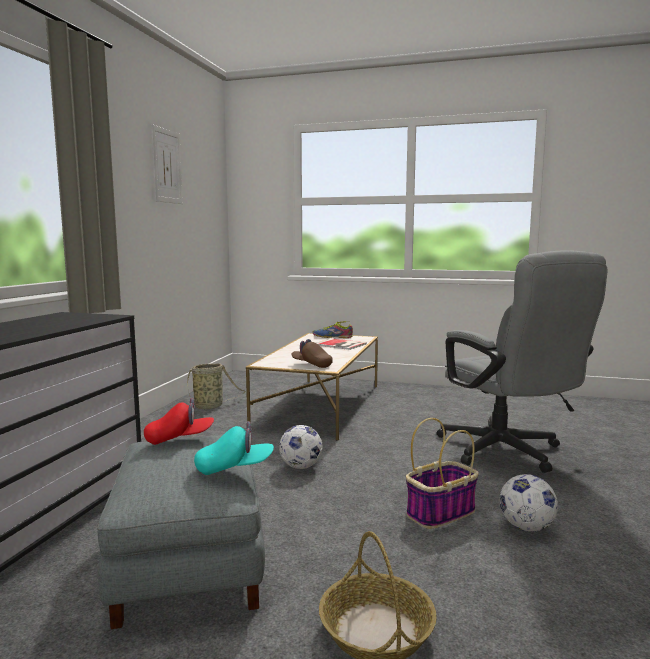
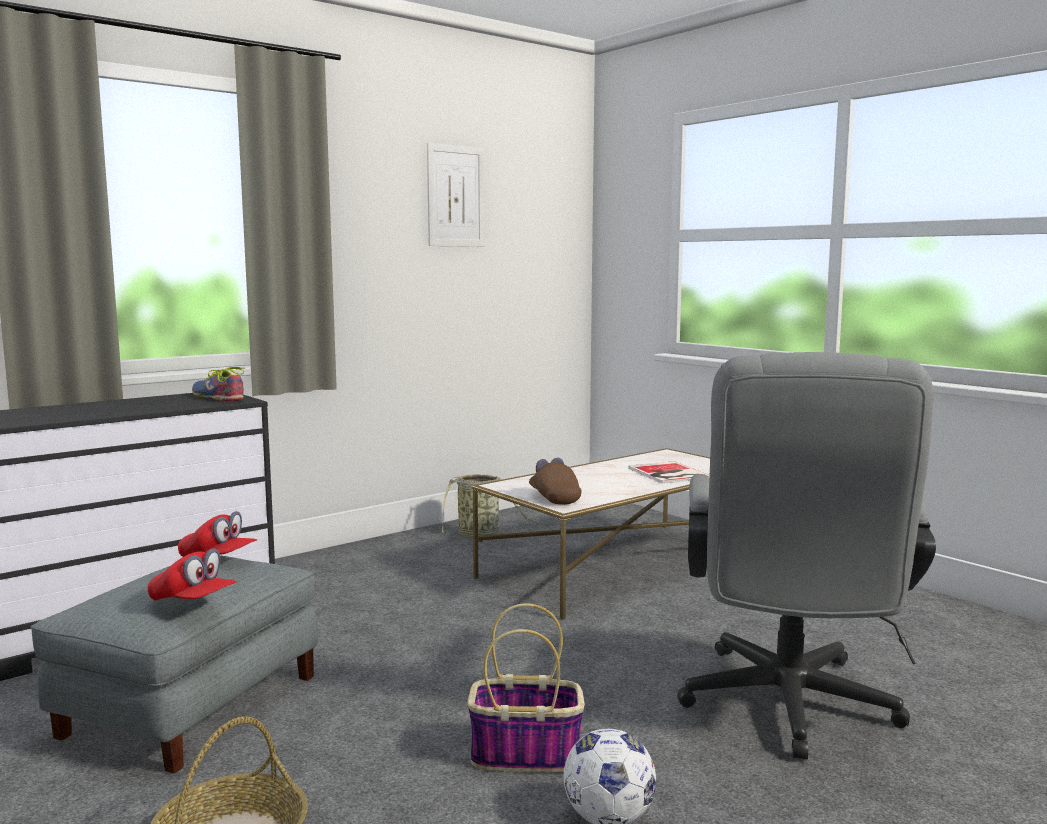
camera: 35 degrees right, 0 degrees up
turquoise cap [194,421,274,475] -> red cap [147,548,236,600]
football [279,425,323,469] -> none
shoe [312,321,353,338] -> shoe moved to [192,367,244,401]

